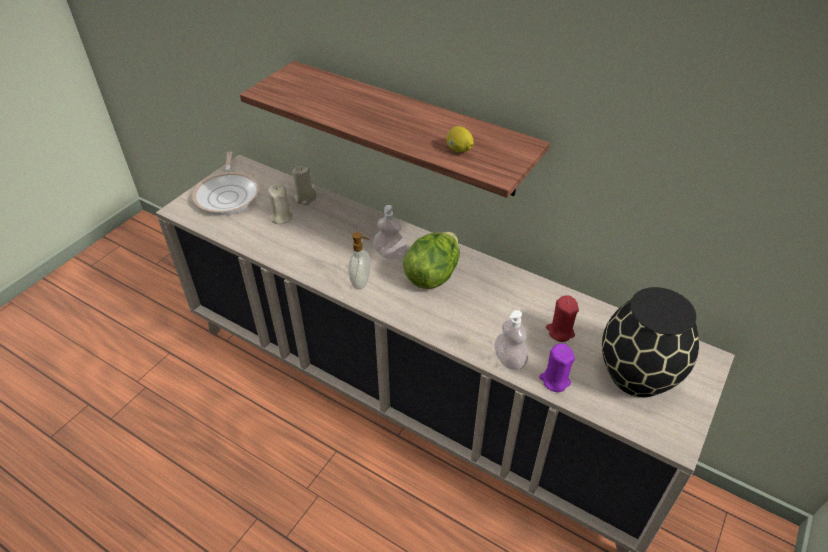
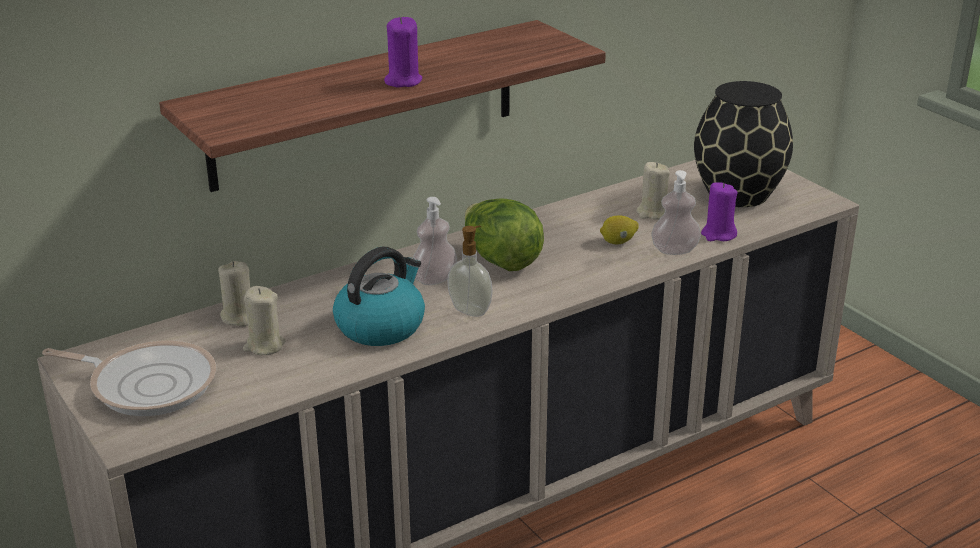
camera: 65 degrees left, 15 degrees down
lemon [446,126,474,153] -> lemon moved to [600,216,639,244]
red candle [546,295,579,342] -> beige candle [636,162,670,220]
none -> kettle [333,246,425,346]
none -> purple candle [384,17,422,87]

